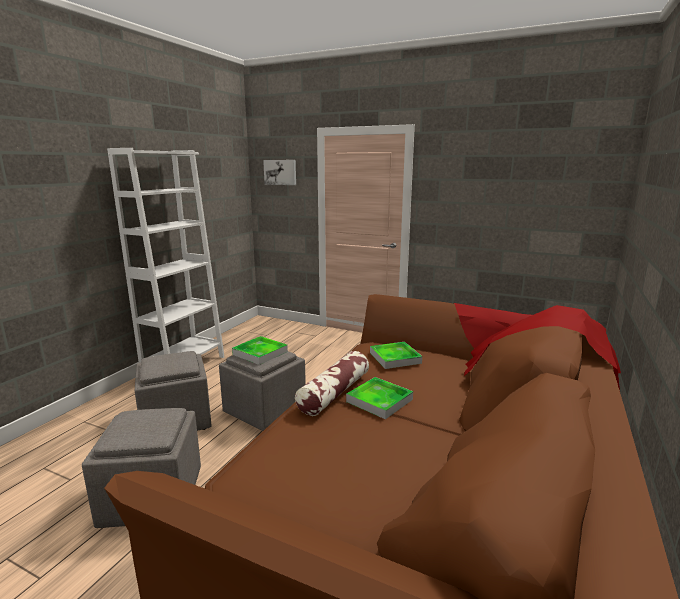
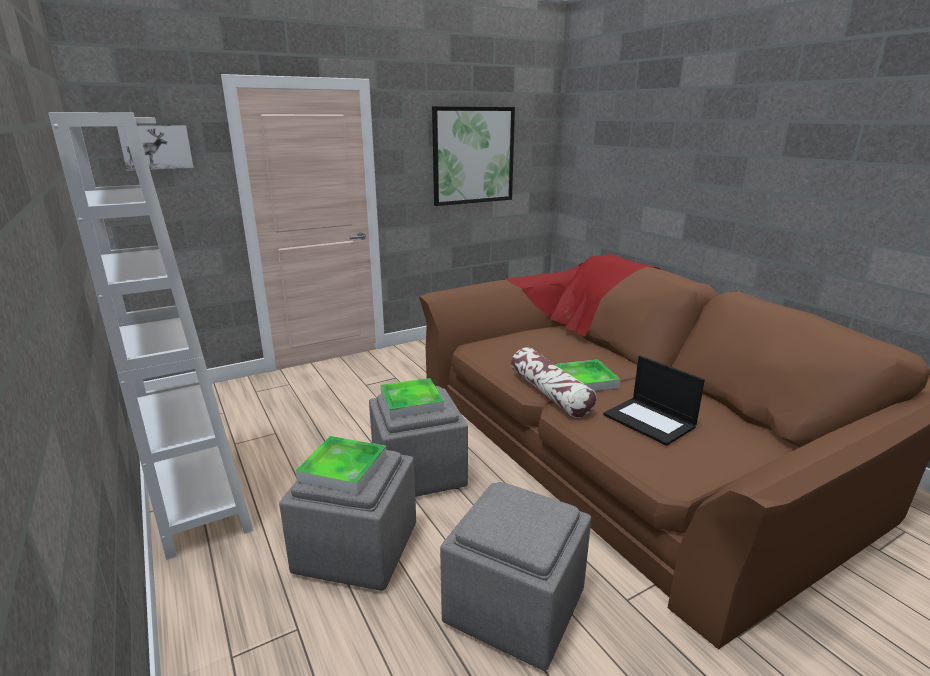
camera: 55 degrees left, 5 degrees up
tray [370,342,422,369] -> tray moved to [296,436,387,494]
none -> picture [432,106,515,206]
none -> laptop [603,356,705,446]

